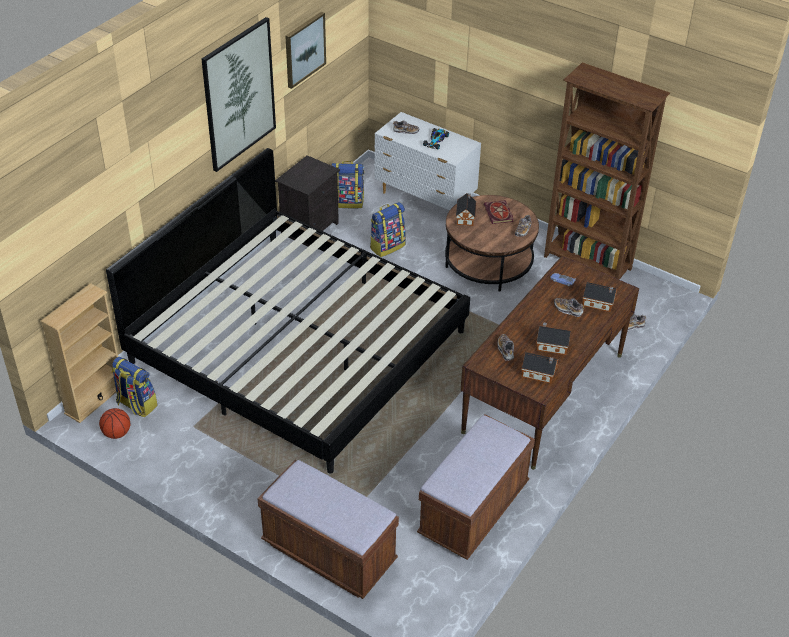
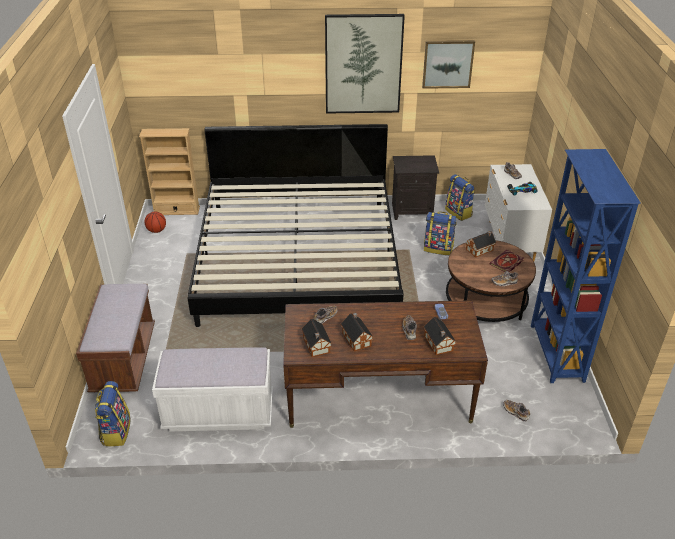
camera: 55 degrees right, 5 degrees down
backpack [112,357,158,417] -> backpack moved to [95,381,130,446]
brown bench [417,415,535,560] -> white bench [152,347,273,432]
brown bookcase [544,62,670,280] -> blue bookcase [531,149,641,383]

